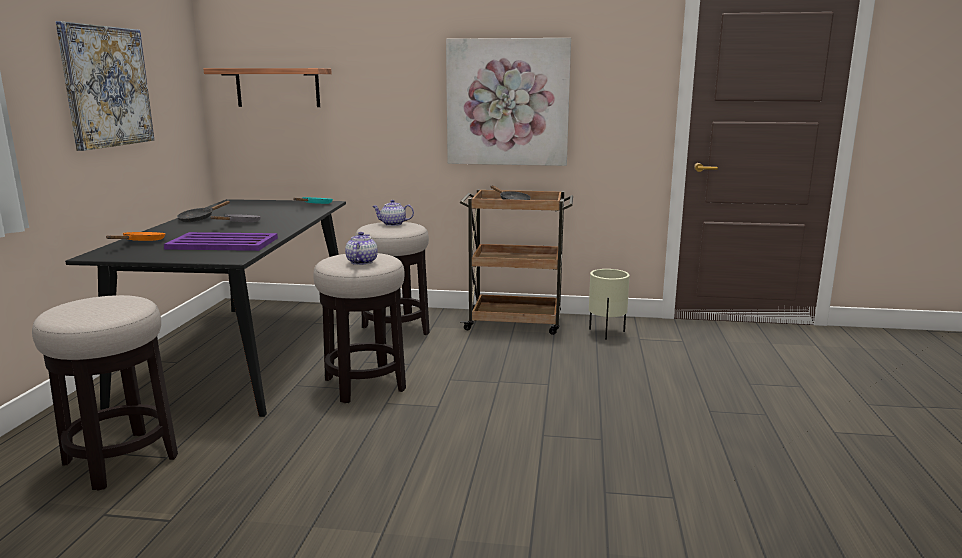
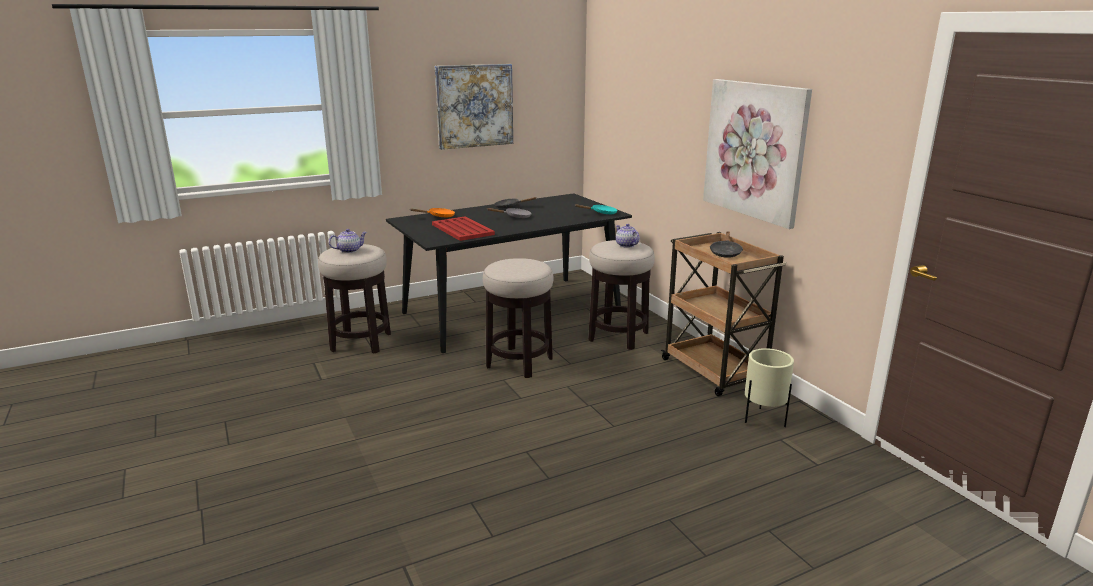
camera: 55 degrees right, 5 degrees up
purple tray [164,232,278,251] -> red tray [432,216,495,241]
shelf [203,68,332,107] -> none
teapot [345,232,378,265] -> teapot moved to [329,229,367,253]

